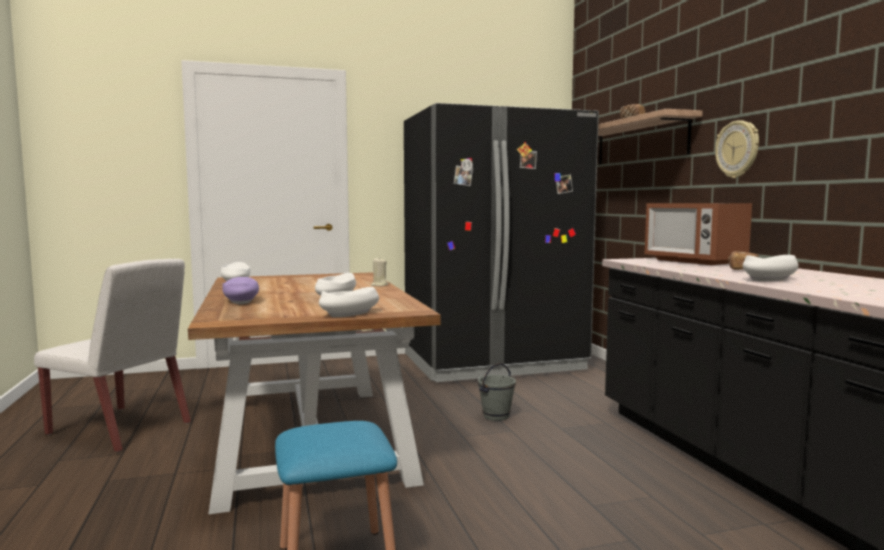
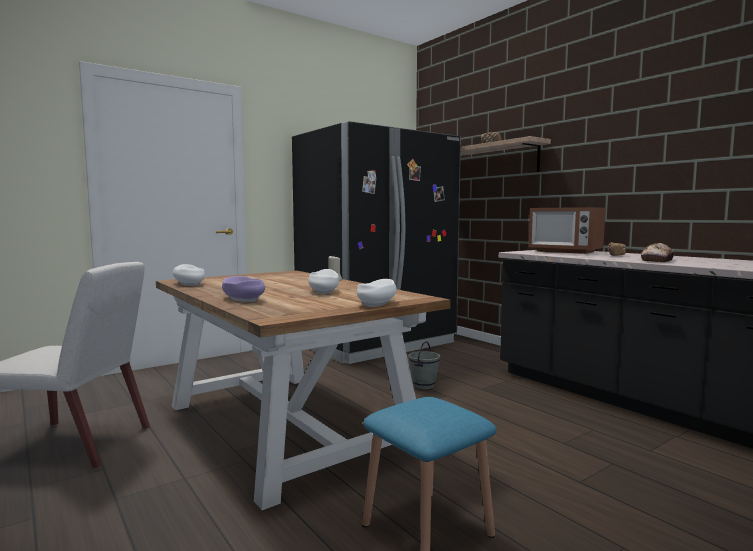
camera: 20 degrees left, 0 degrees up
wall clock [715,120,759,178] -> none
white bowl [743,255,799,281] -> bread [641,243,675,262]

